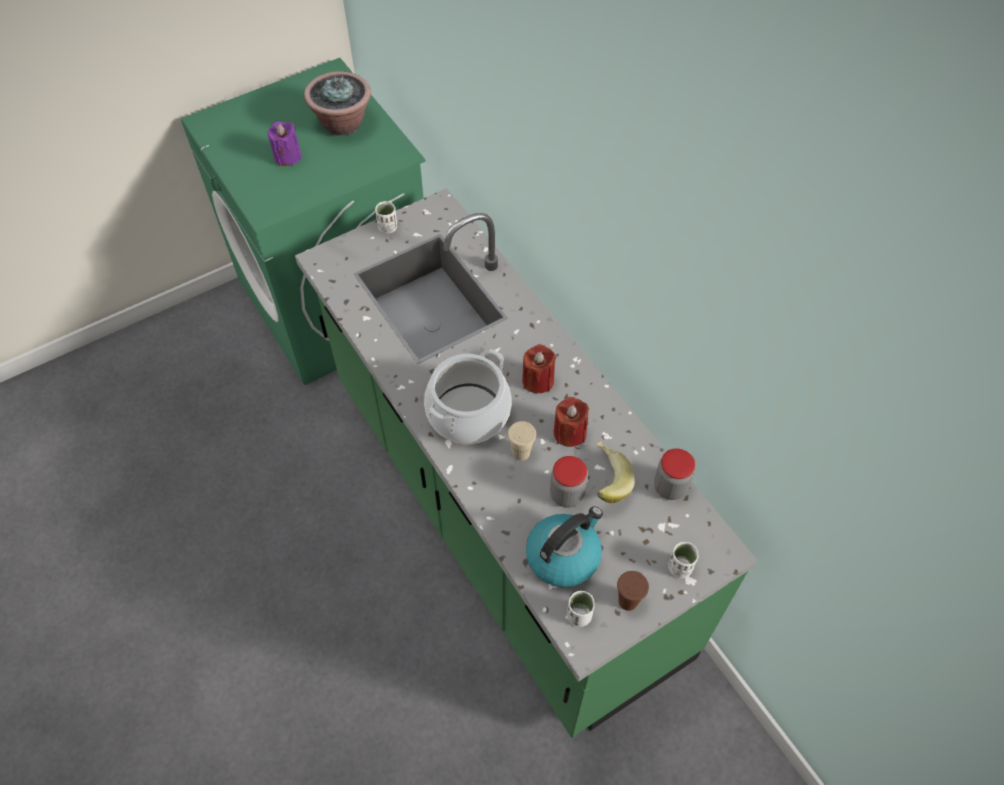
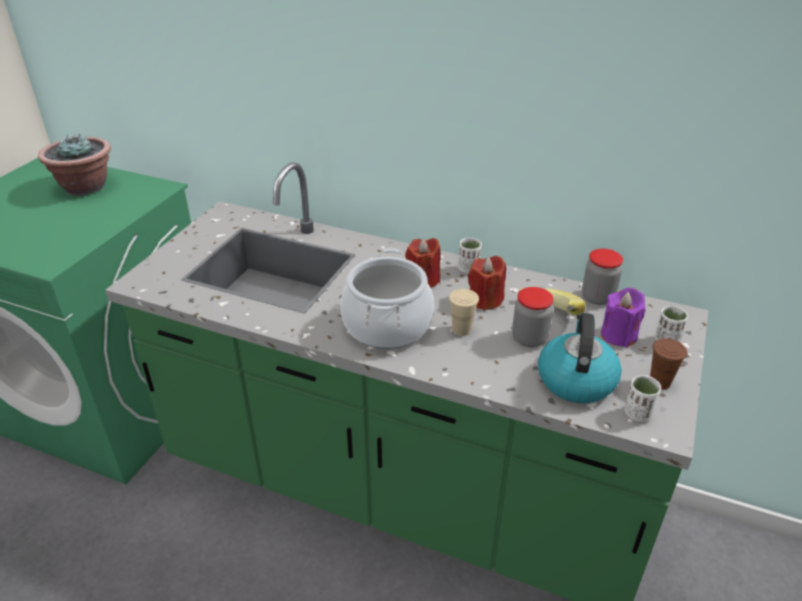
camera: 35 degrees left, 20 degrees down
purple candle [268,121,302,166] -> purple candle moved to [601,288,646,347]
white cup [375,201,397,234] -> white cup moved to [458,238,482,274]

